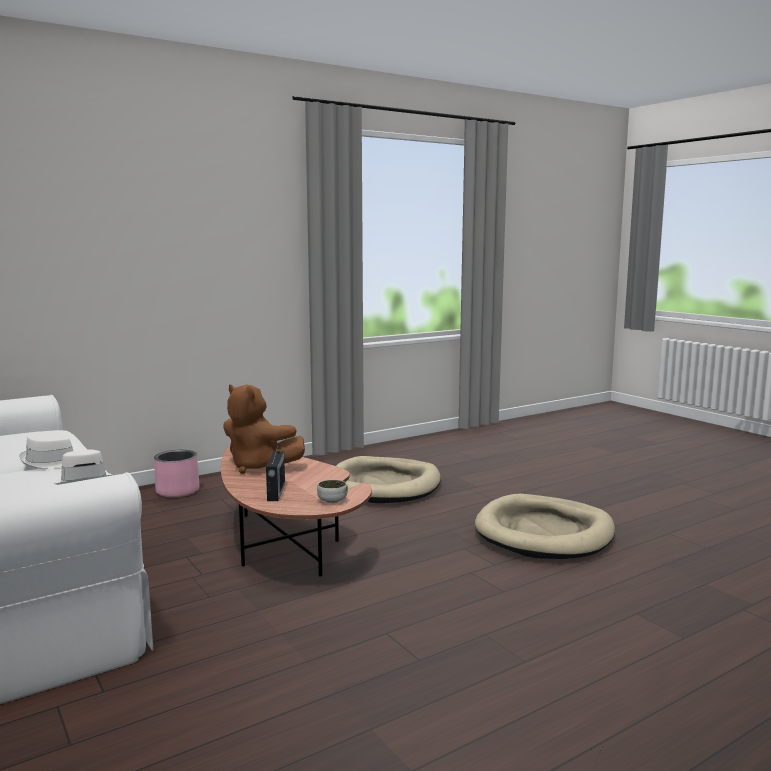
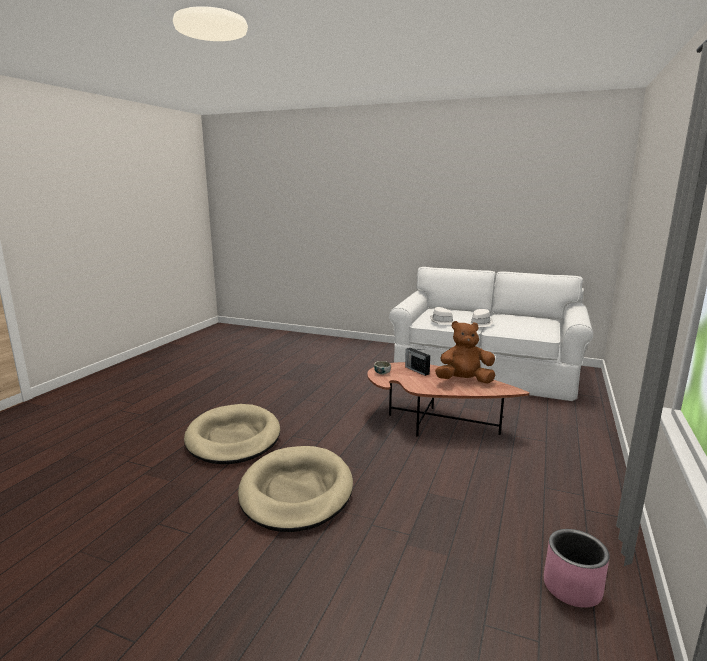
camera: 145 degrees right, 5 degrees up
pink planter [154,450,199,497] -> pink planter moved to [544,529,610,608]
beige dog bed [336,456,441,503] -> beige dog bed moved to [184,404,280,464]

